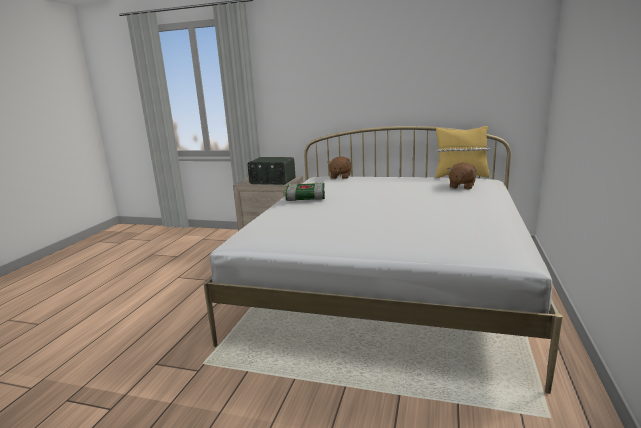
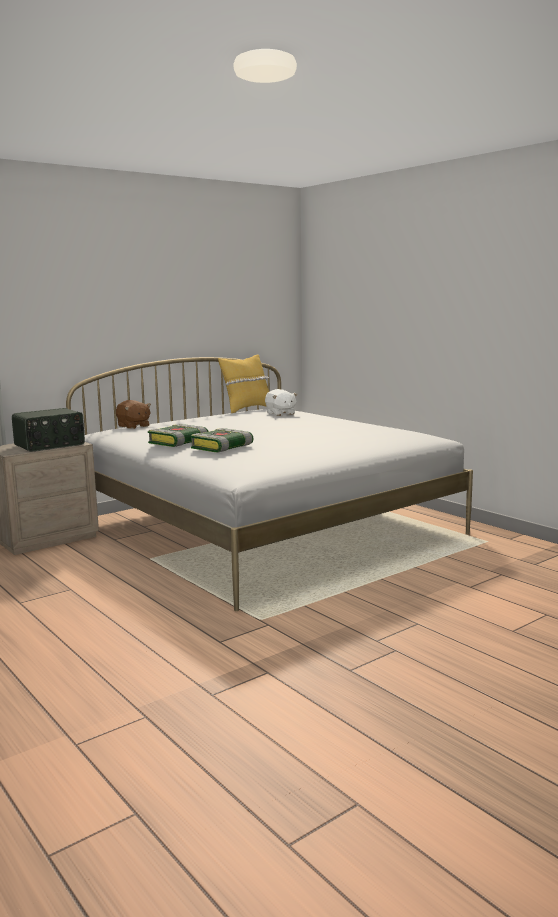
camera: 55 degrees left, 5 degrees down
brown plush toy [447,162,476,189] -> white plush toy [265,389,297,416]
none -> book [190,428,253,453]

